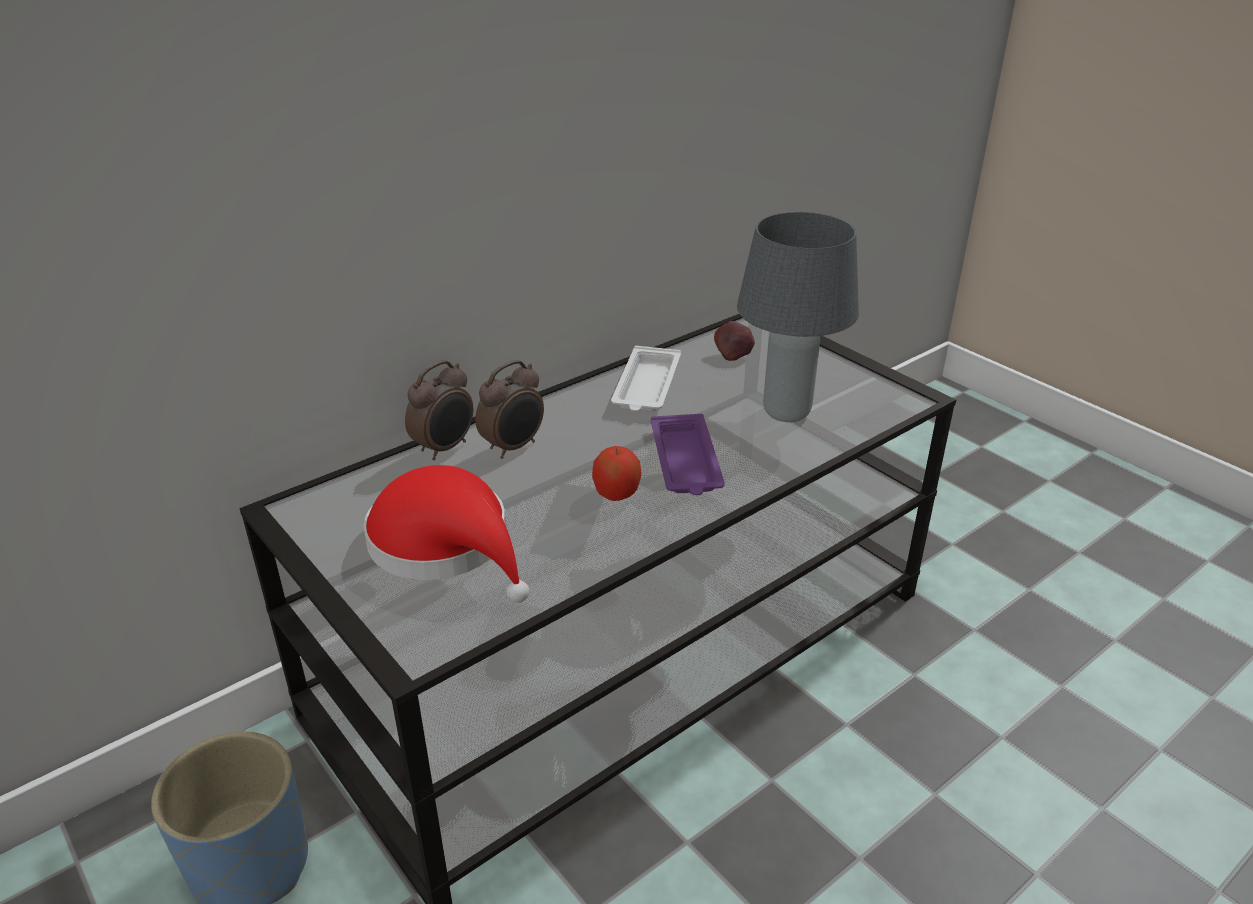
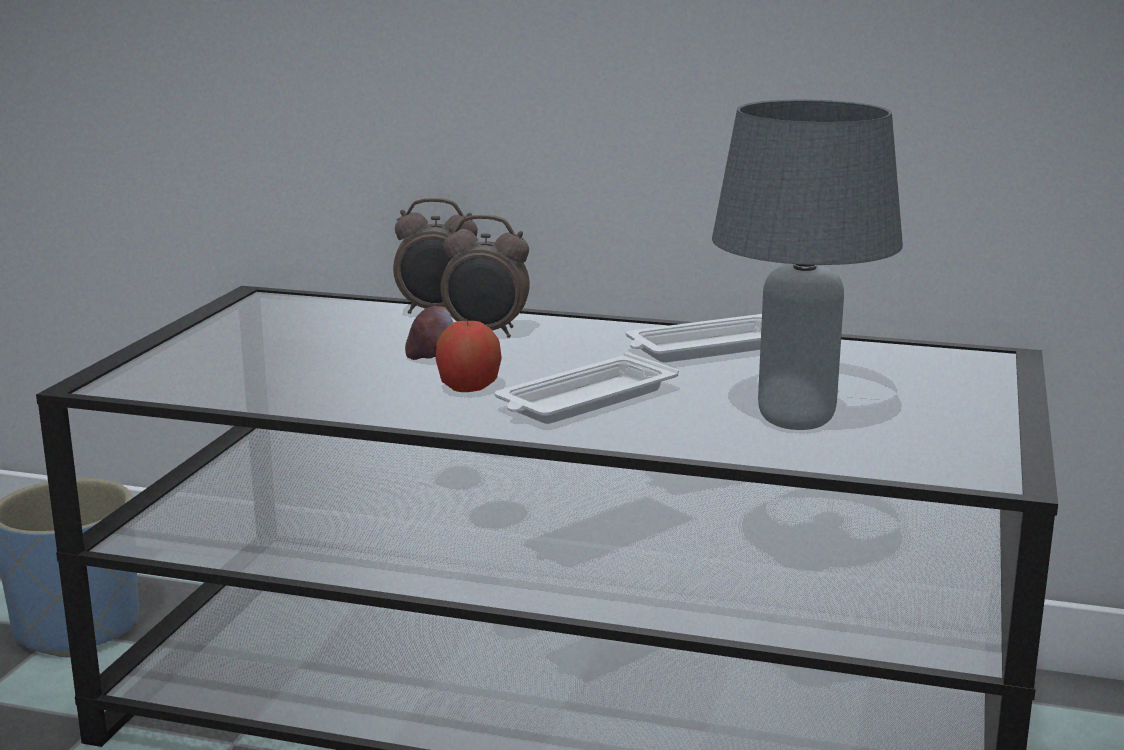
camera: 55 degrees right, 15 degrees down
red hat [364,465,529,603] -> none
purple tray [651,414,725,495] -> white tray [495,352,679,424]
apple [714,321,755,361] -> apple moved to [405,306,454,360]

